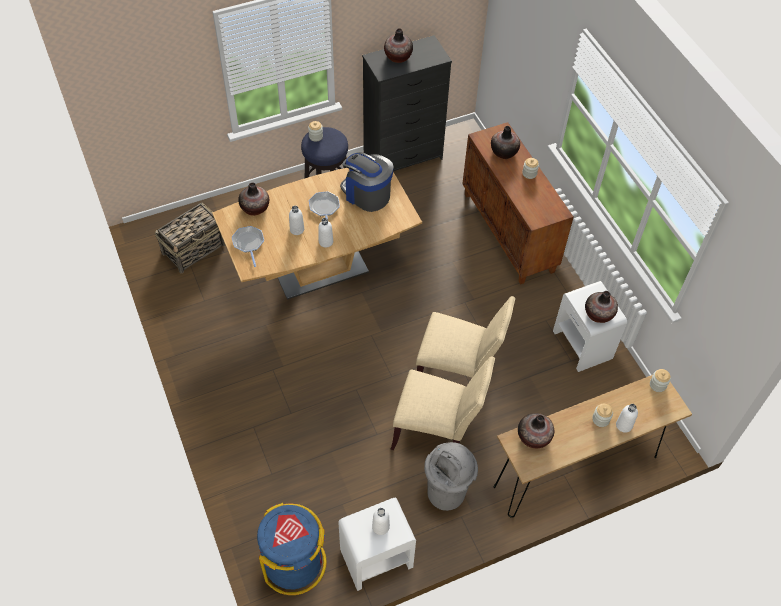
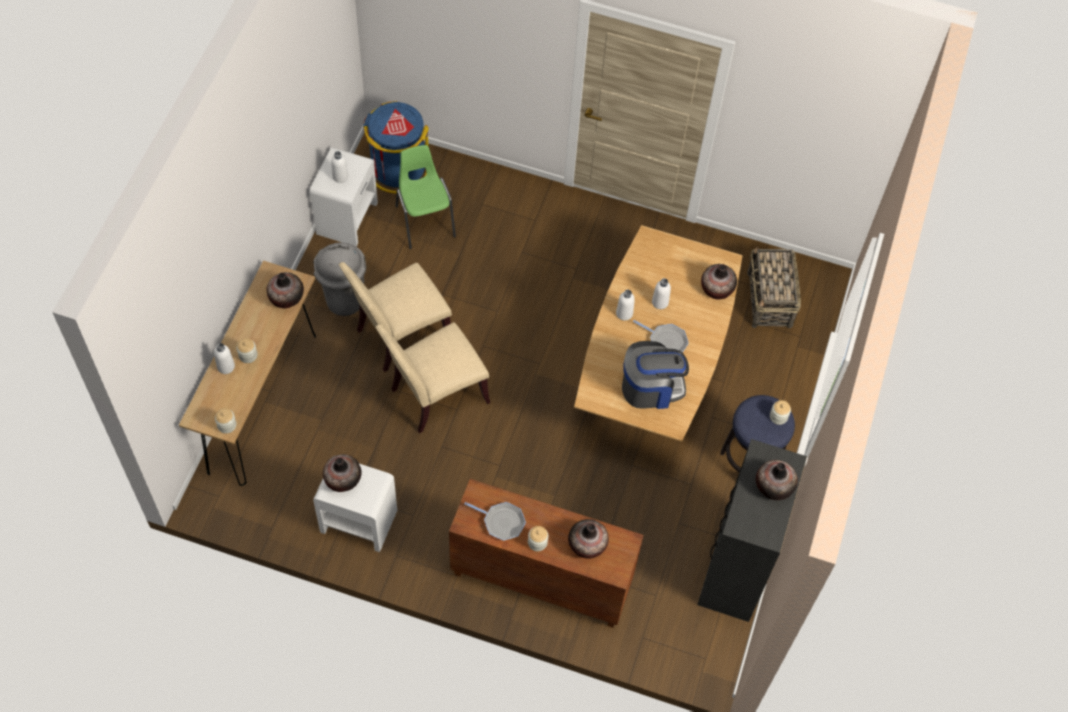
camera: 130 degrees right, 5 degrees up
frying pan [232,226,264,267] -> frying pan moved to [465,502,526,541]
none -> green chair [395,145,456,249]

